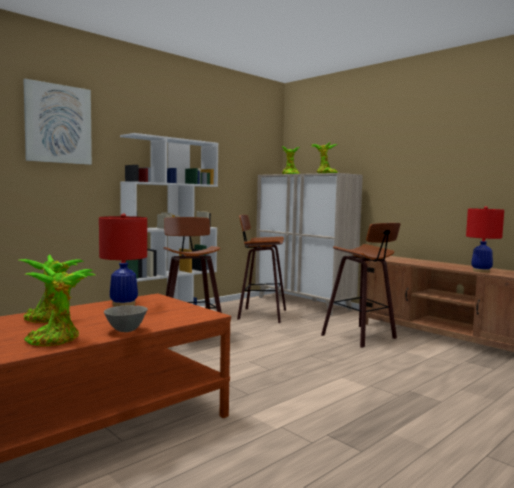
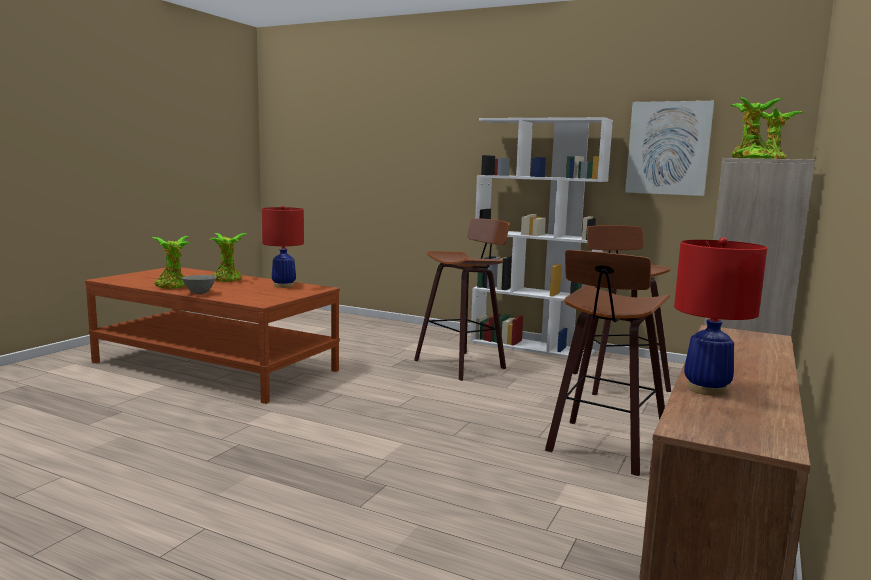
camera: 70 degrees right, 5 degrees up
picture [23,79,92,165] -> picture moved to [625,101,714,196]

